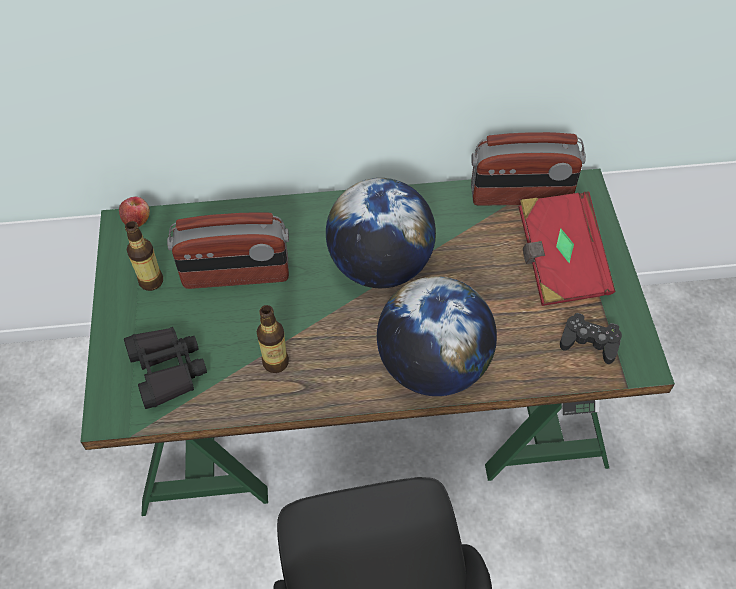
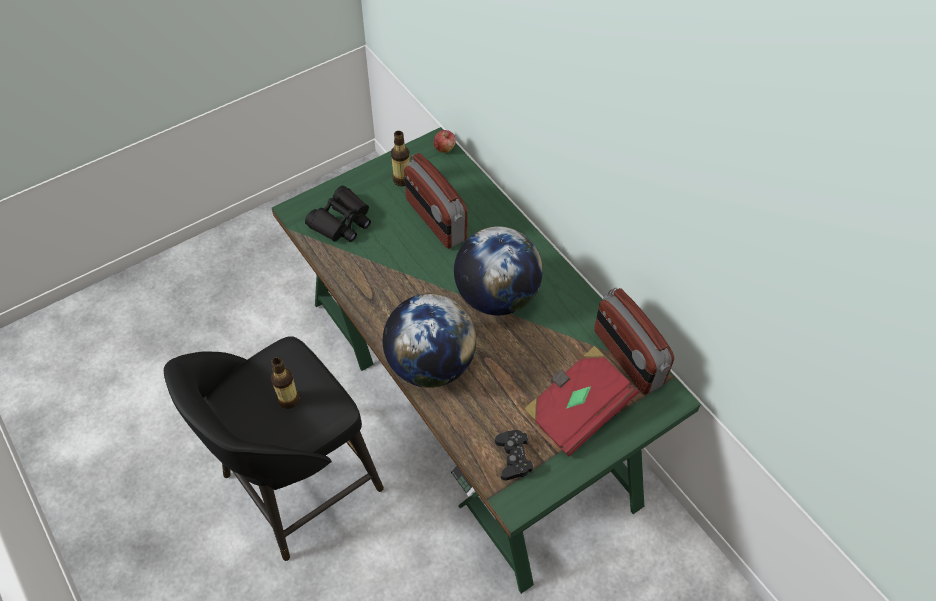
camera: 60 degrees right, 0 degrees up
bottle [256,305,289,373] -> bottle moved to [271,357,299,409]

